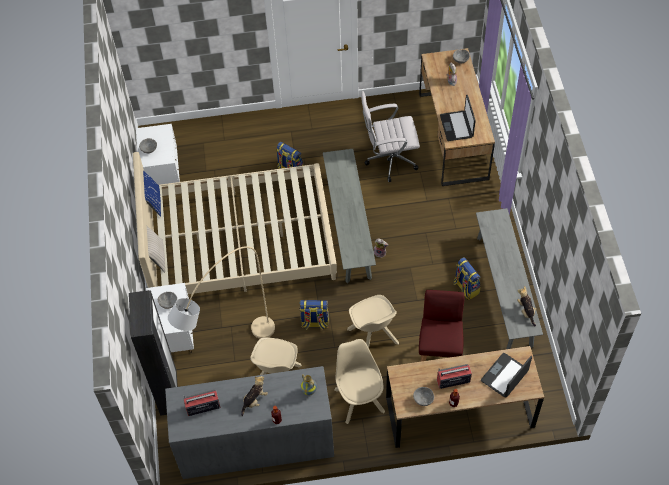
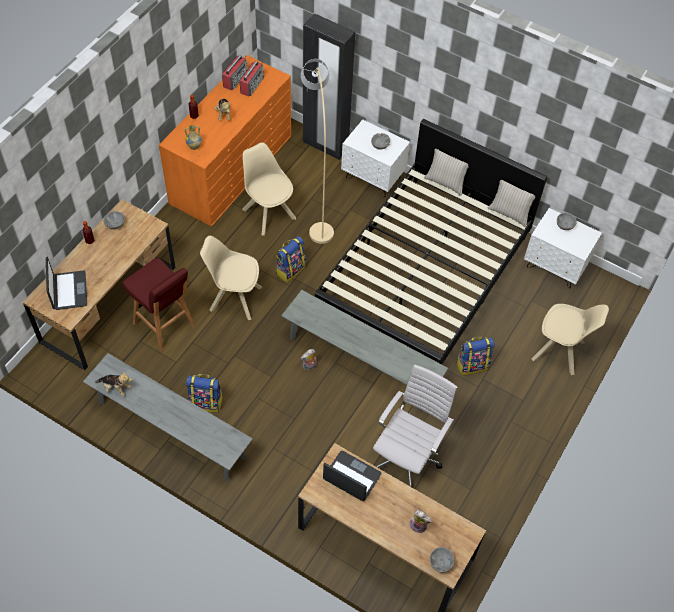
camera: 125 degrees right, 0 degrees up
beige bed [133,152,337,294] -> black bed [315,119,547,364]
blue pillow [143,170,161,217] -> beige pillow [488,180,535,227]
grey dresser [165,366,334,479] -> orange dresser [159,55,291,226]
beige chair [335,339,385,424] -> beige chair moved to [532,304,609,375]
radio [437,364,472,389] -> radio moved to [222,56,247,90]

